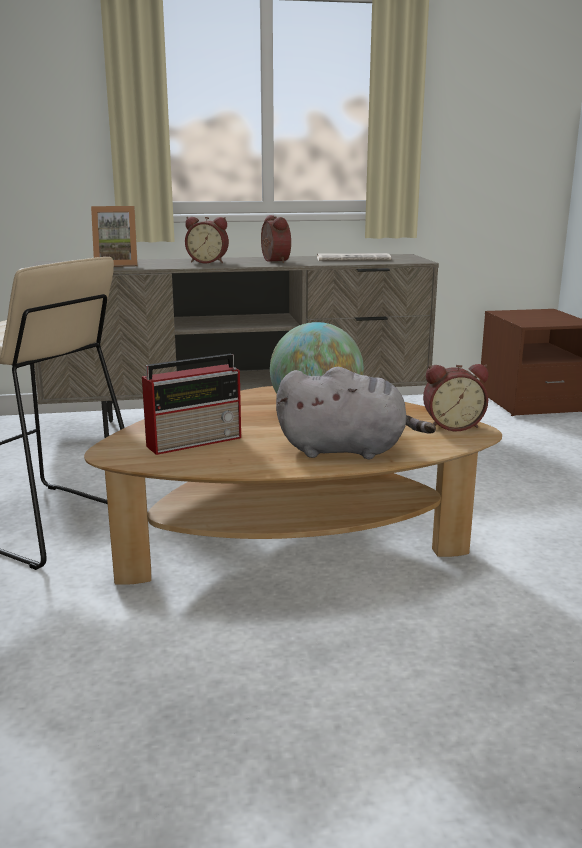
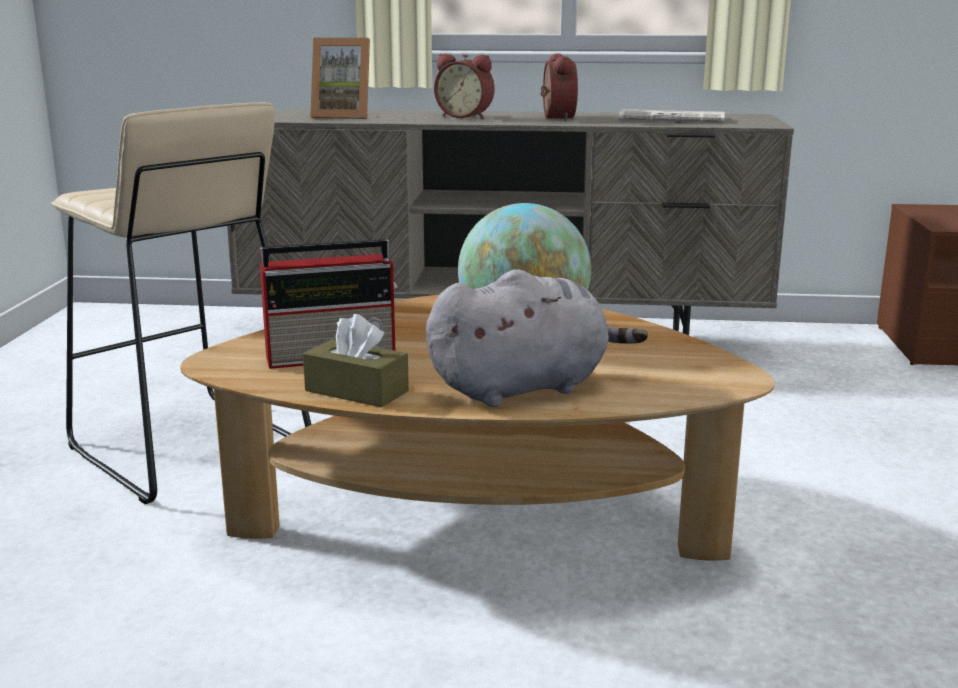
camera: 15 degrees right, 0 degrees up
grey plush toy [276,367,436,459] -> grey plush toy turned 45 degrees counterclockwise [426,269,648,407]
alarm clock [423,364,488,431] -> none
none -> brown tissue box [303,314,409,407]

